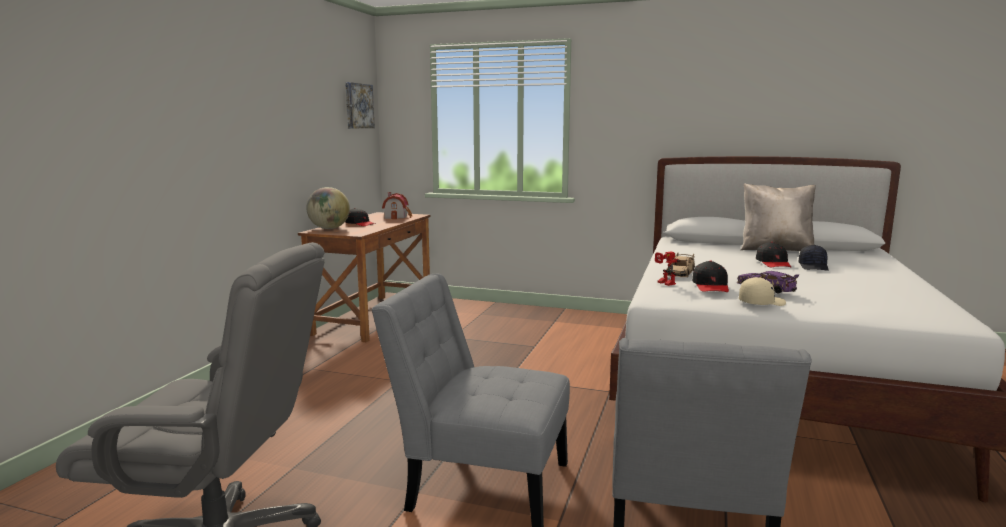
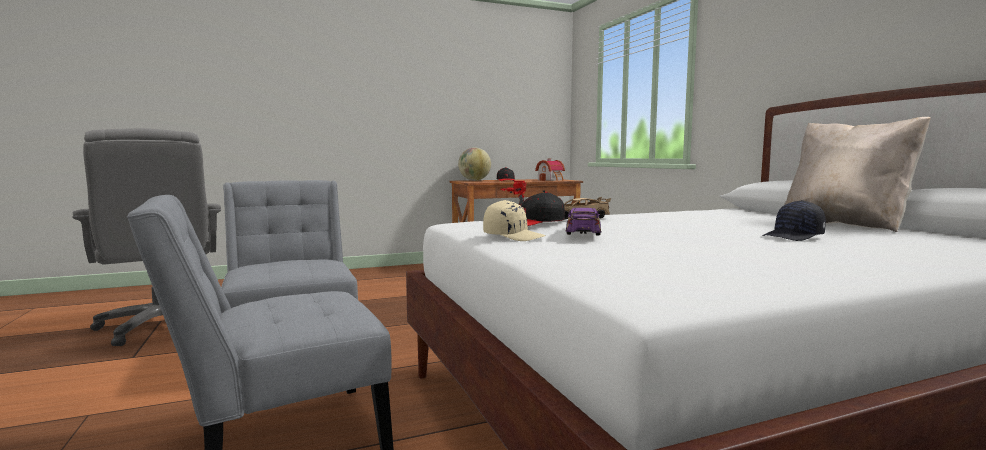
camera: 50 degrees right, 5 degrees down
picture [345,82,375,128] -> none
black cap [756,242,791,268] -> none

